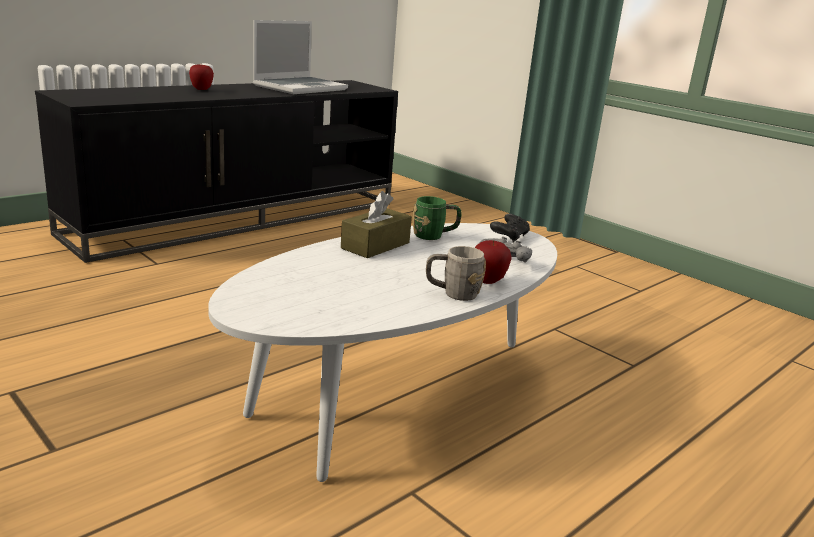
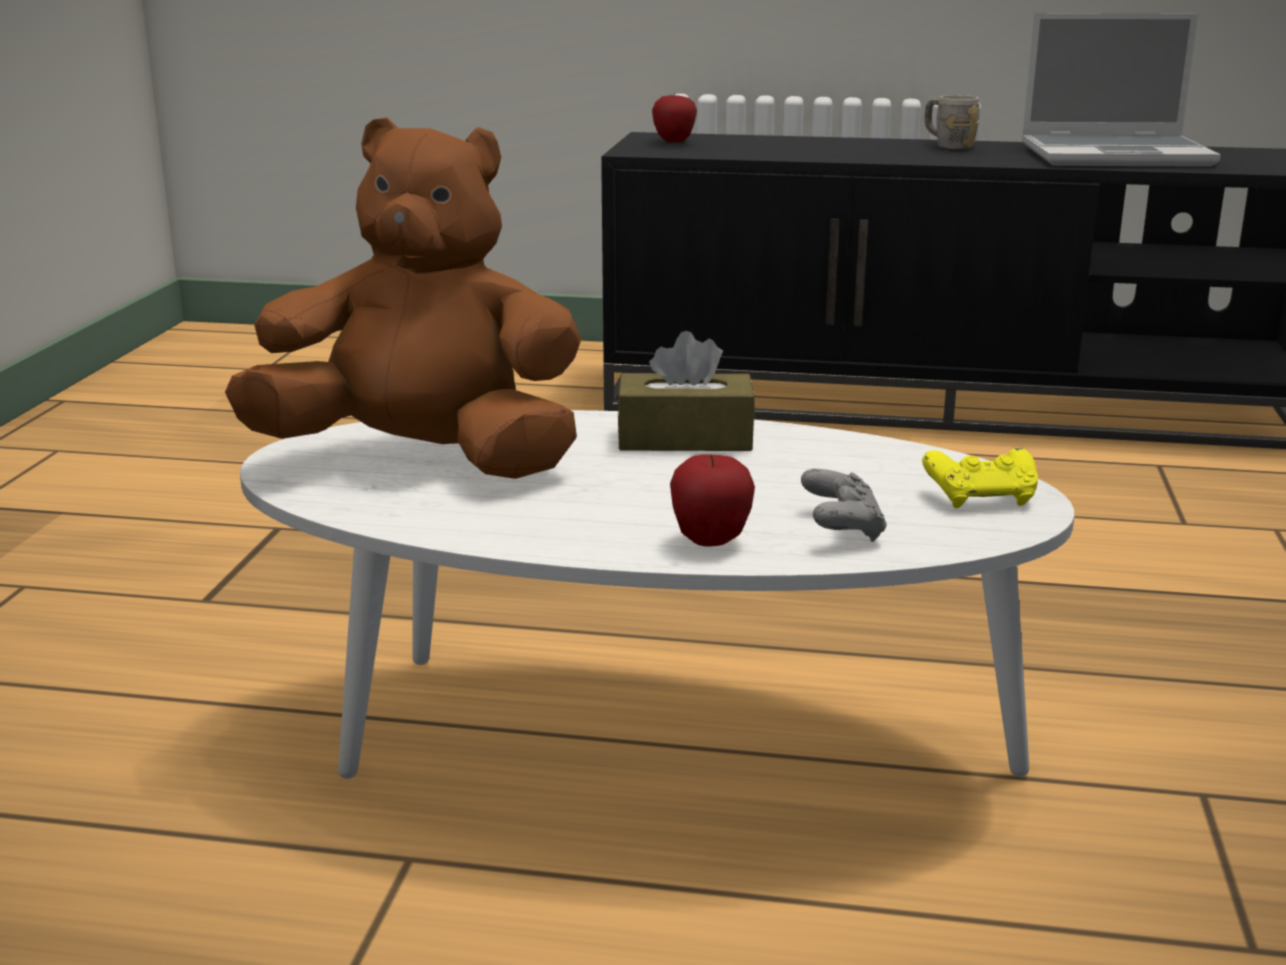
camera: 55 degrees right, 0 degrees up
apple [189,65,214,90] -> apple moved to [652,93,697,143]
green mug [413,196,462,240] -> none
grey mug [426,246,486,301] -> grey mug moved to [925,95,980,150]
black game controller [490,214,530,243] -> yellow game controller [922,448,1038,508]
none -> brown plush toy [225,117,581,479]

